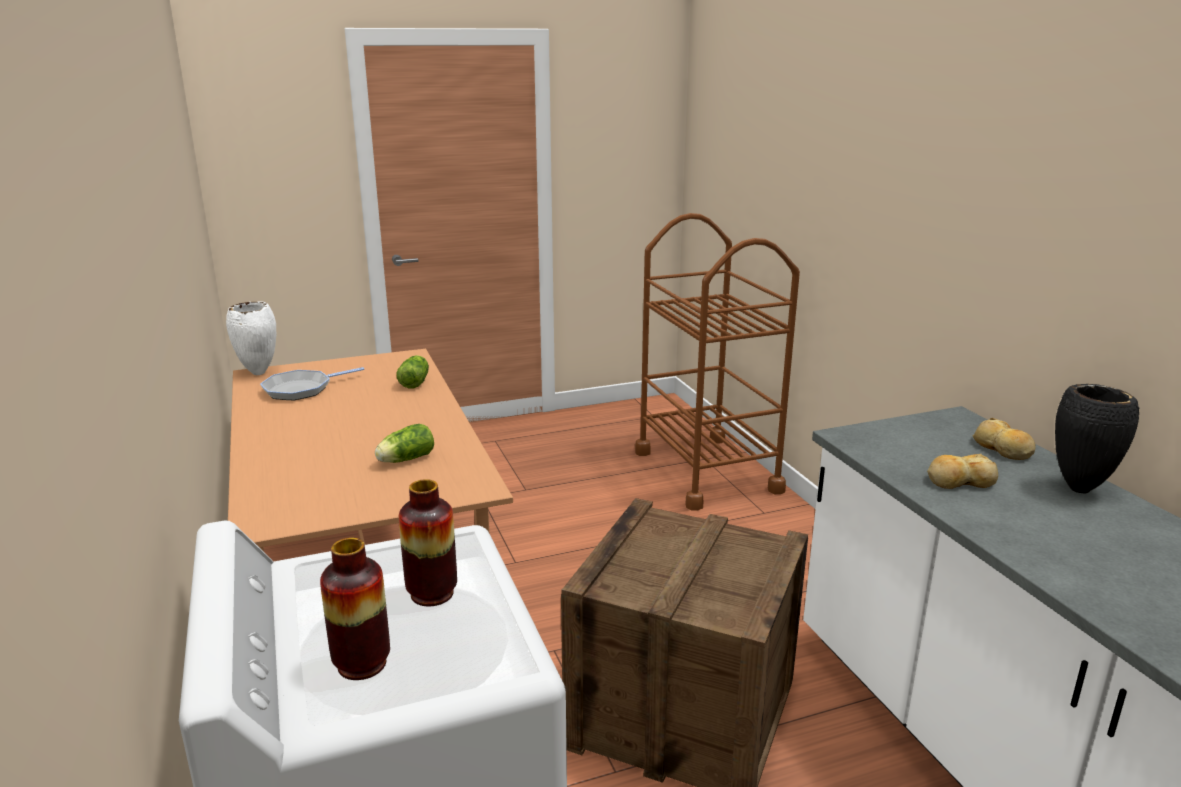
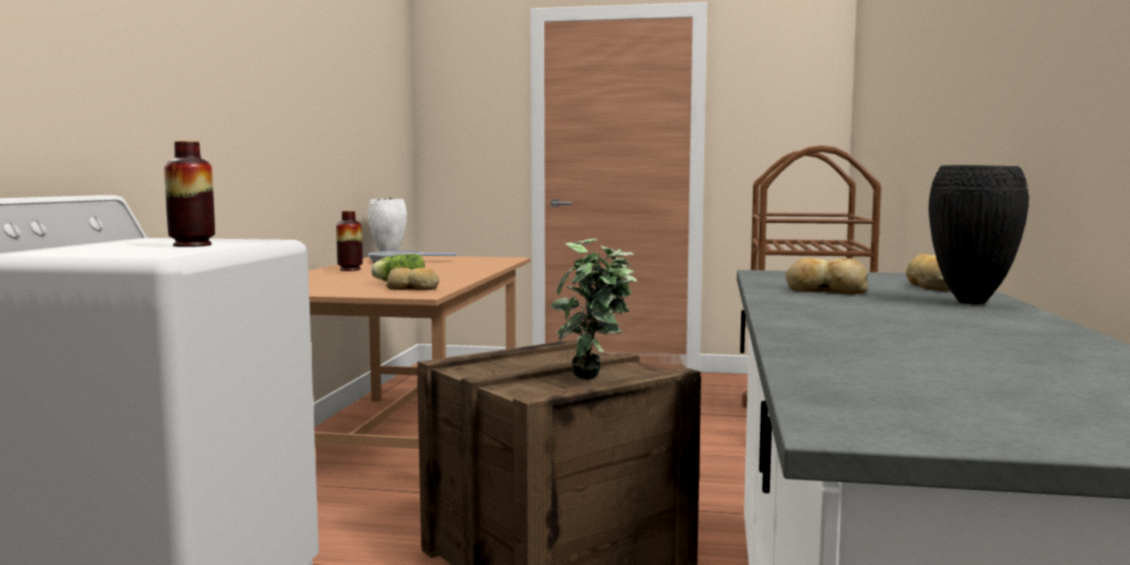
camera: 30 degrees right, 15 degrees down
vase [320,538,390,680] -> vase moved to [336,211,363,271]
lettuce [396,355,429,388] -> none
none -> bread [386,267,439,290]
none -> potted plant [550,239,637,379]

